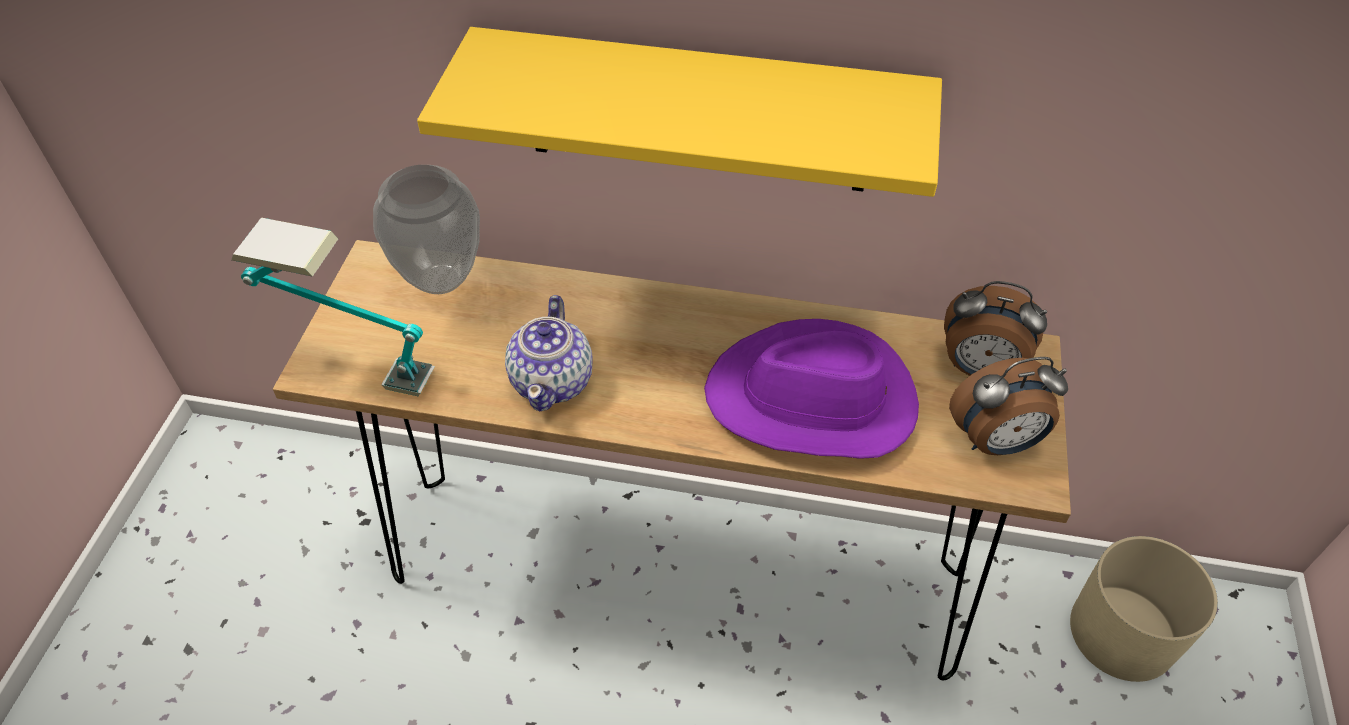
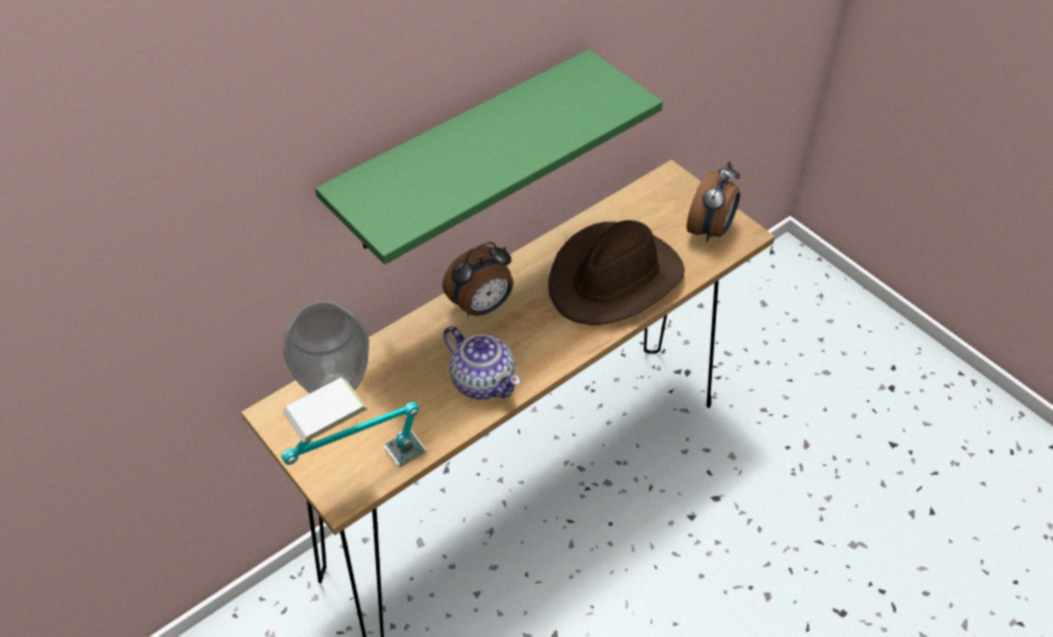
camera: 50 degrees left, 0 degrees up
yellow shelf [417,27,942,197] -> green shelf [315,49,663,265]
purple hat [704,319,919,459] -> brown hat [548,220,685,325]
alarm clock [944,281,1047,376] -> alarm clock moved to [442,242,513,316]
beige planter [1070,536,1218,682] -> none

